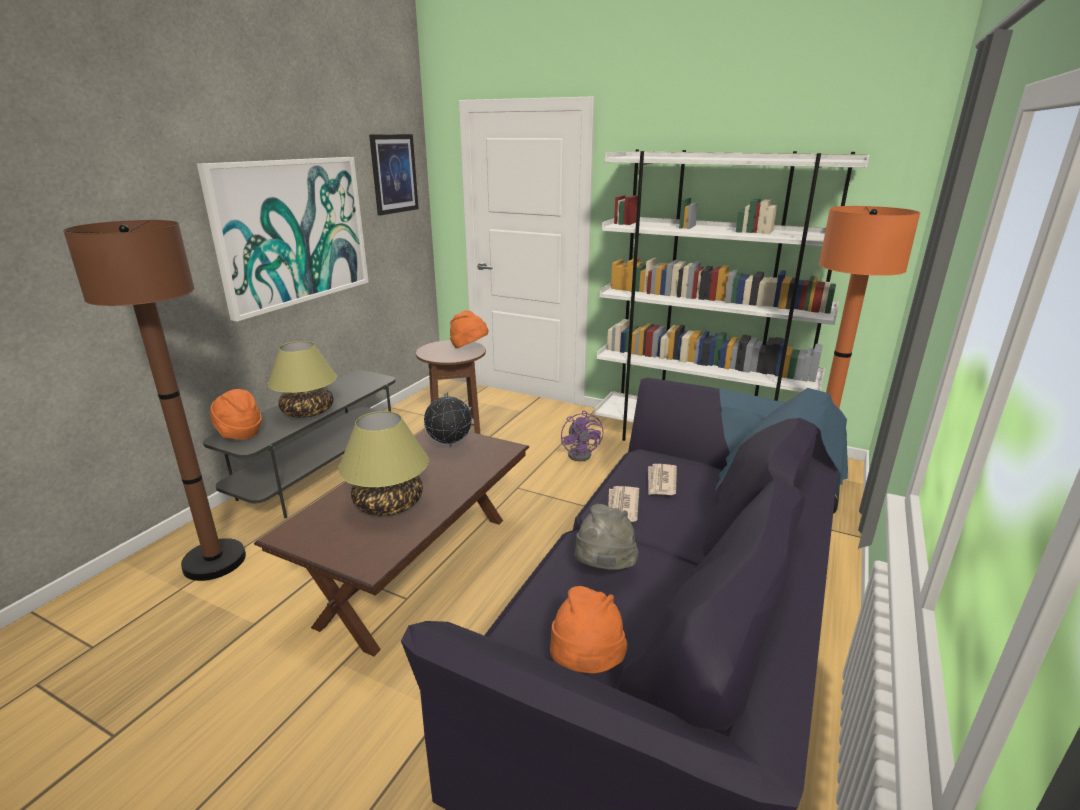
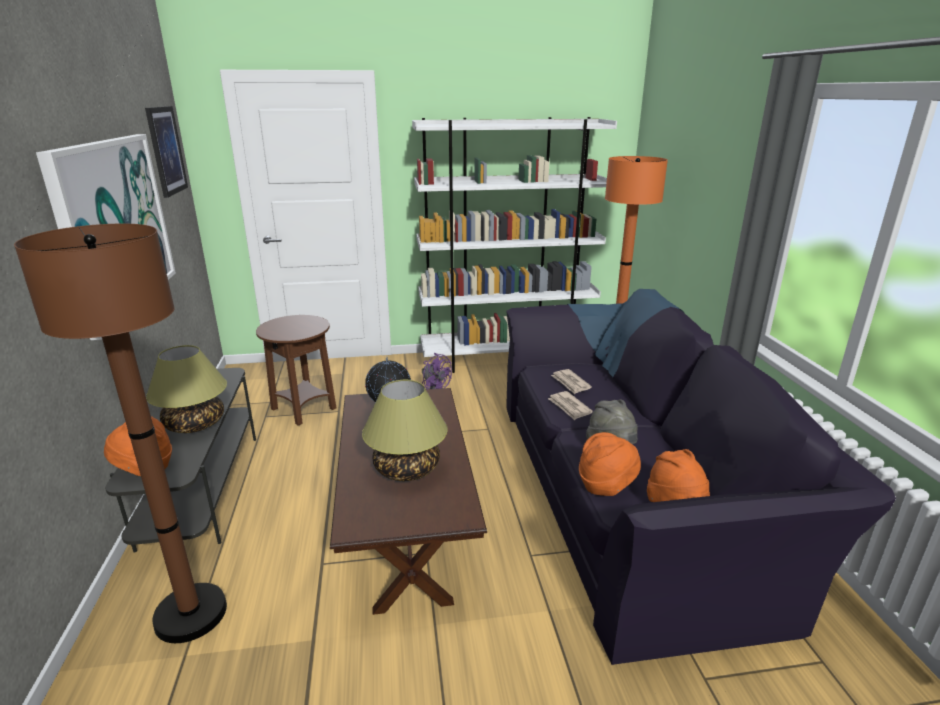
camera: 35 degrees left, 0 degrees up
orange hat [450,310,489,348] -> orange hat moved to [579,432,641,496]

